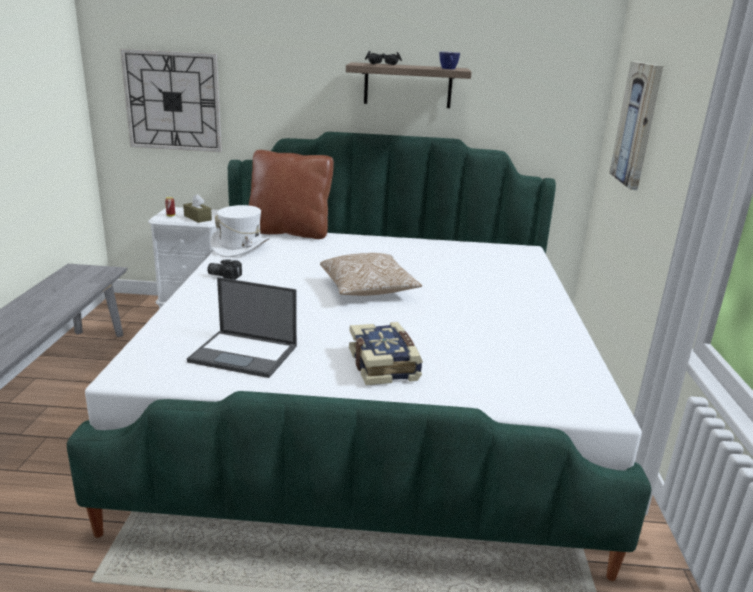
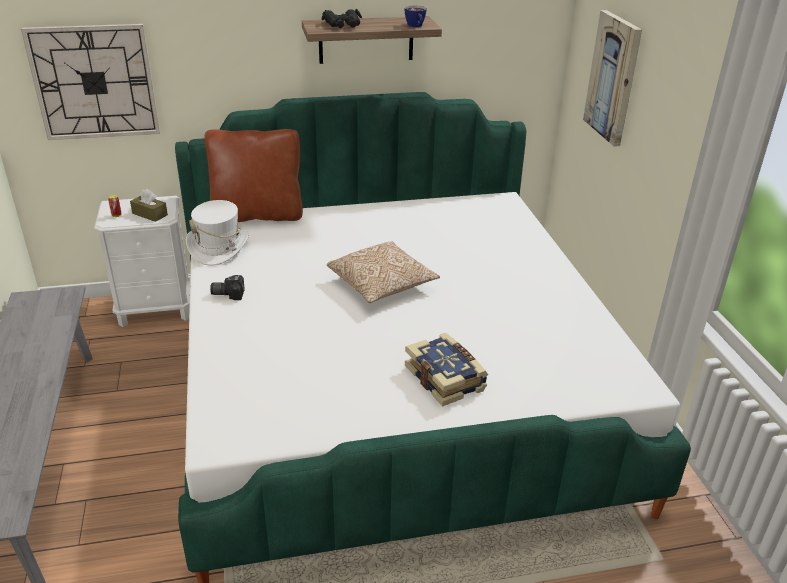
camera: 15 degrees left, 10 degrees up
laptop [187,277,297,378] -> none

